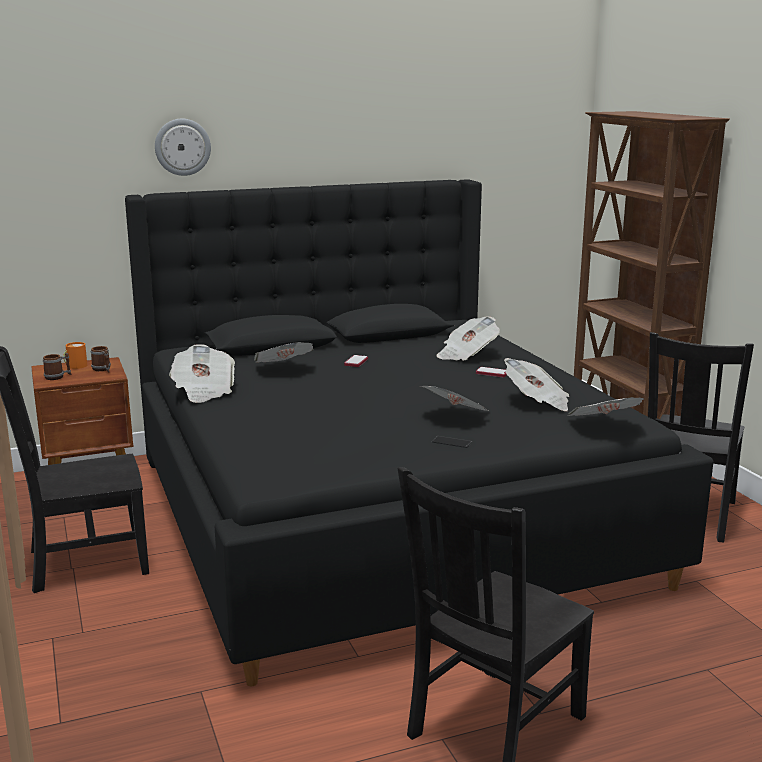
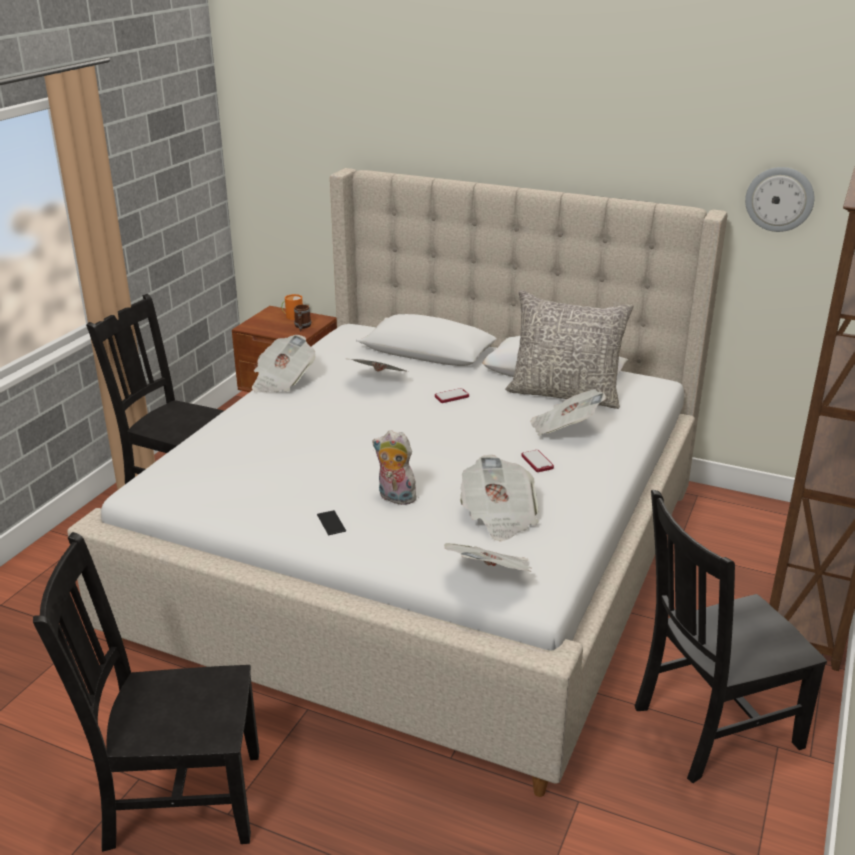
camera: 45 degrees right, 10 degrees up
mug [43,353,72,380] -> none
black bed [125,179,713,686] -> beige bed [67,168,728,797]
wall clock [155,119,211,176] -> wall clock moved to [745,167,814,232]
newspaper [421,386,487,411] -> plush toy [373,430,417,505]
none -> grey pillow [505,290,634,409]

